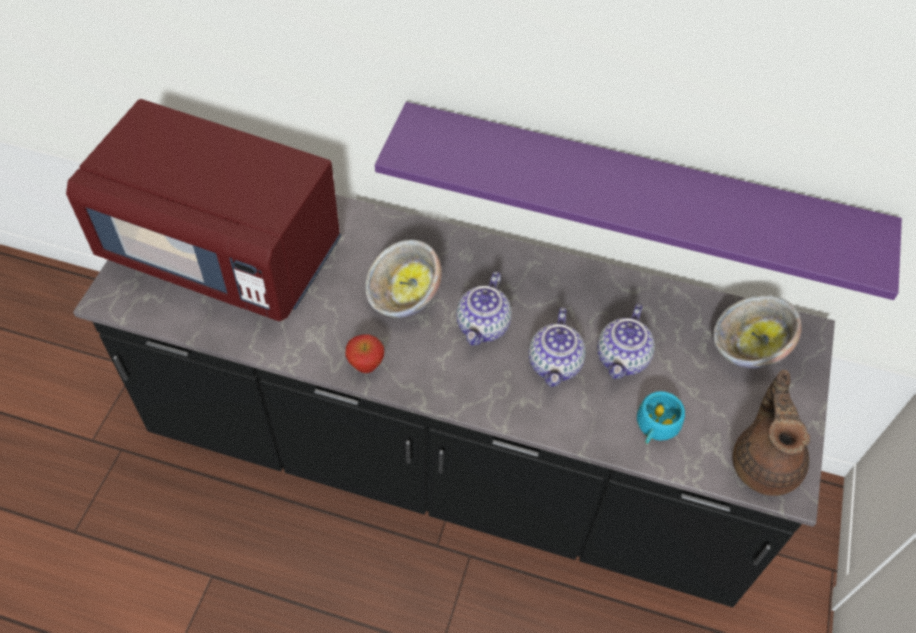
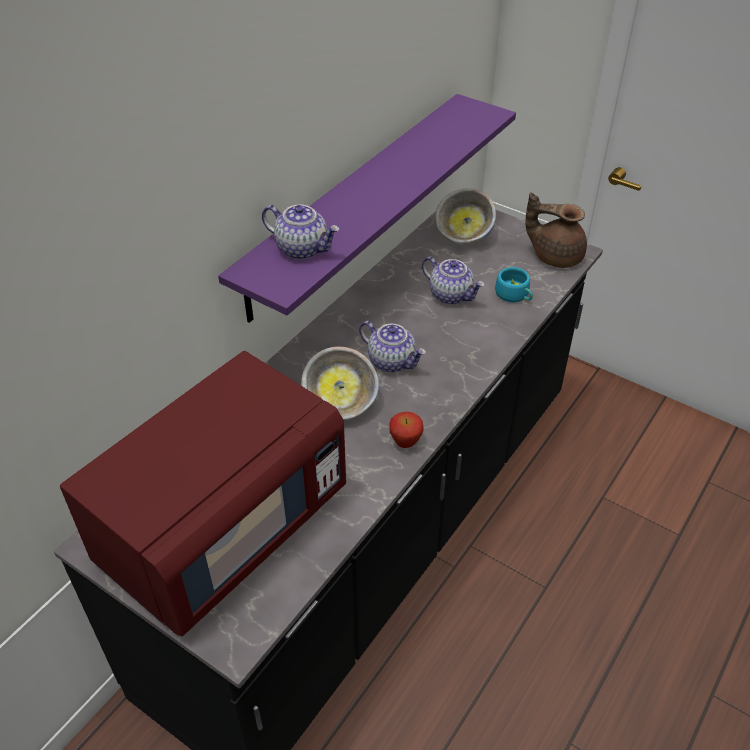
camera: 70 degrees left, 10 degrees down
teapot [529,307,586,387] -> teapot moved to [262,205,340,260]

